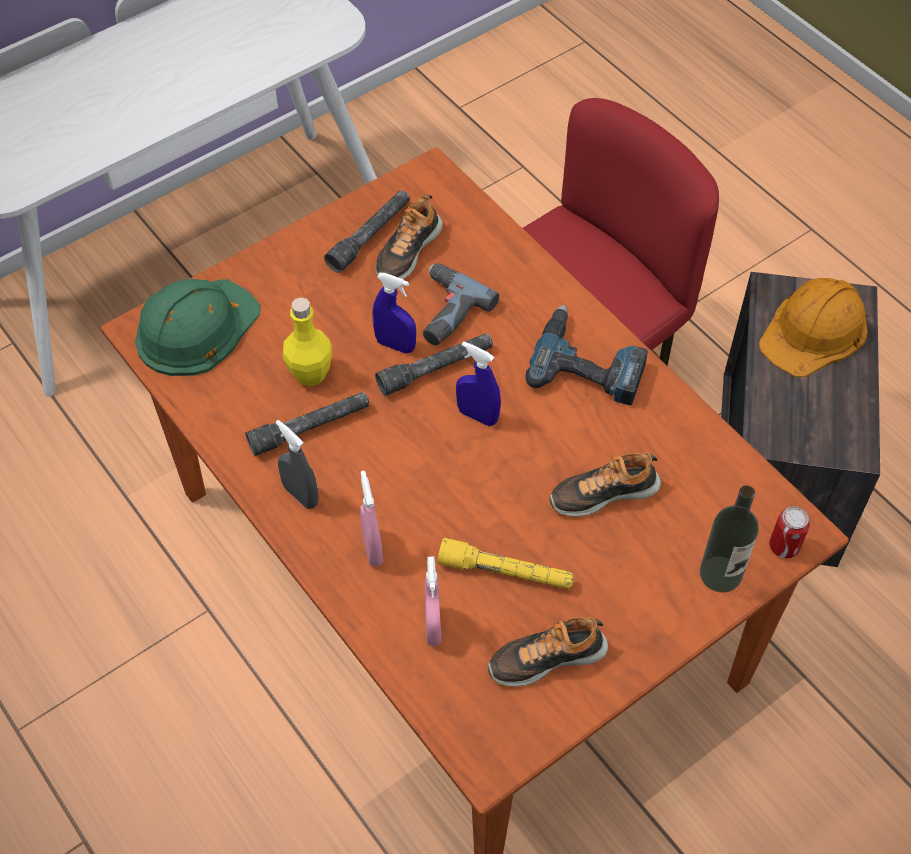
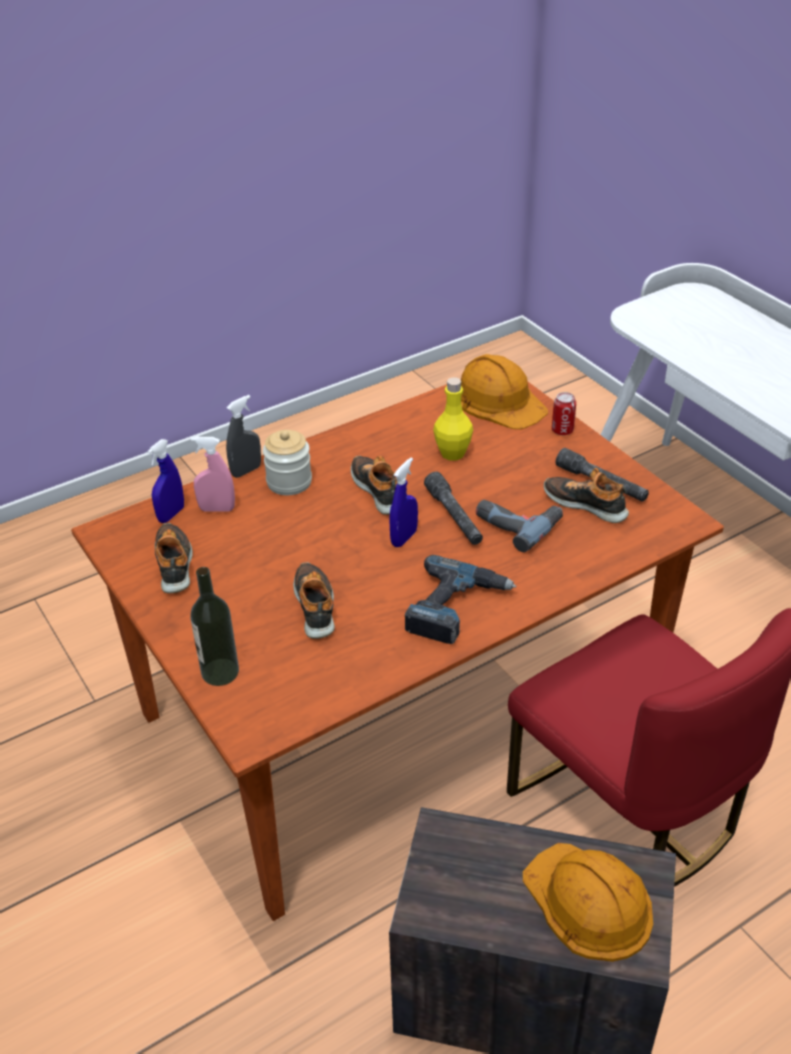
camera: 95 degrees right, 15 degrees down
green hard hat [135,279,261,376] -> orange hard hat [461,354,548,429]
grey flashlight [245,392,369,456] -> none
grey spray bottle [275,420,319,509] -> grey spray bottle moved to [226,395,261,478]
pink spray bottle [360,471,383,566] -> jar [263,430,312,495]
blue spray bottle [373,273,416,354] -> blue spray bottle moved to [147,439,184,523]
yellow flashlight [438,538,574,589] -> none
can [769,506,810,558] -> can moved to [552,392,576,435]
none -> shoe [351,456,397,515]

